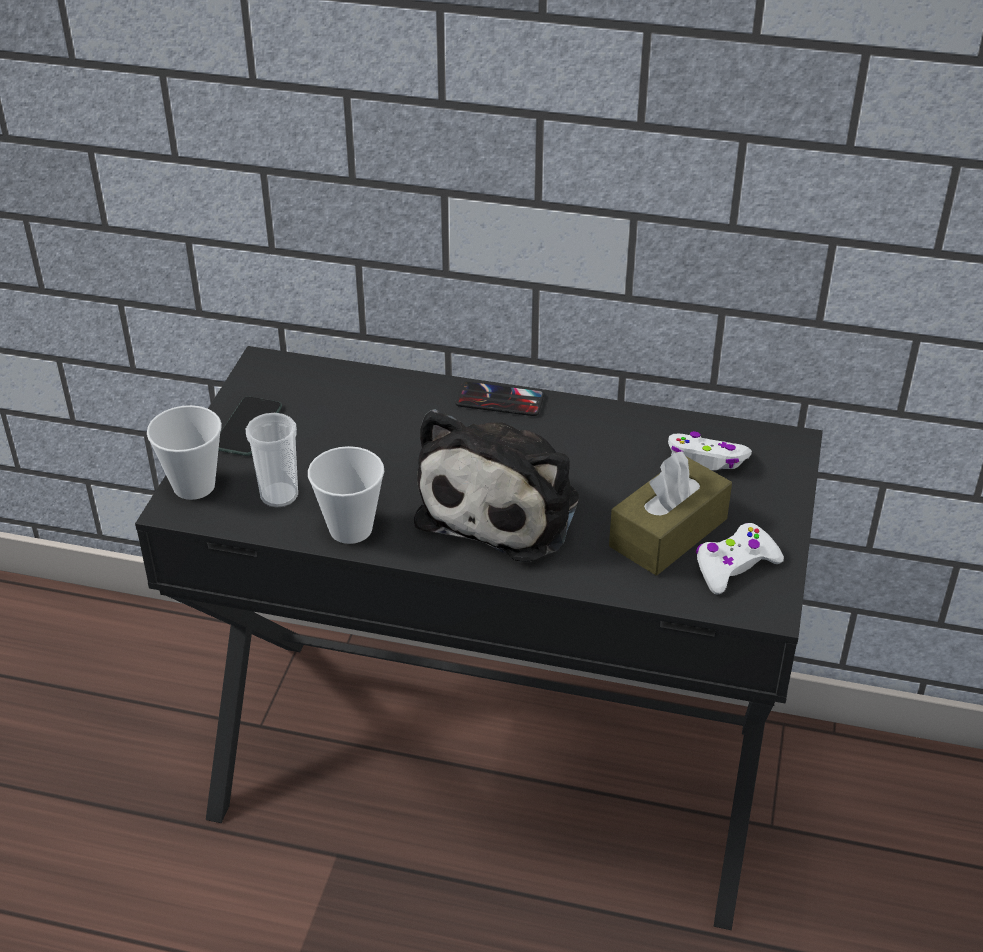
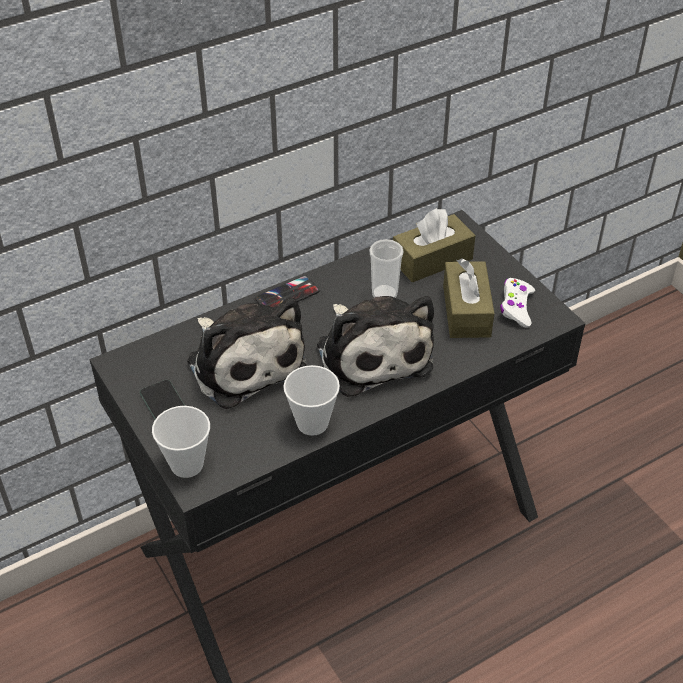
camera: 45 degrees left, 5 degrees up
cup [246,413,298,508] -> cup moved to [369,239,404,298]
white game controller [668,431,752,470] -> brown tissue box [393,208,476,282]
none -> plush toy [187,298,307,409]

